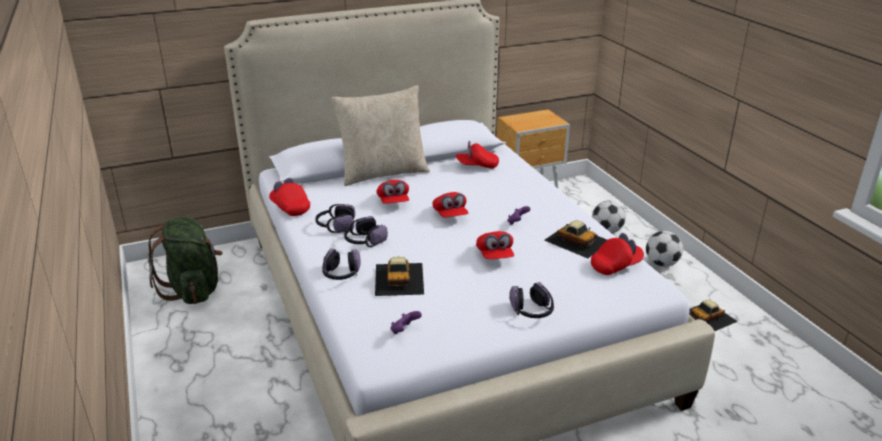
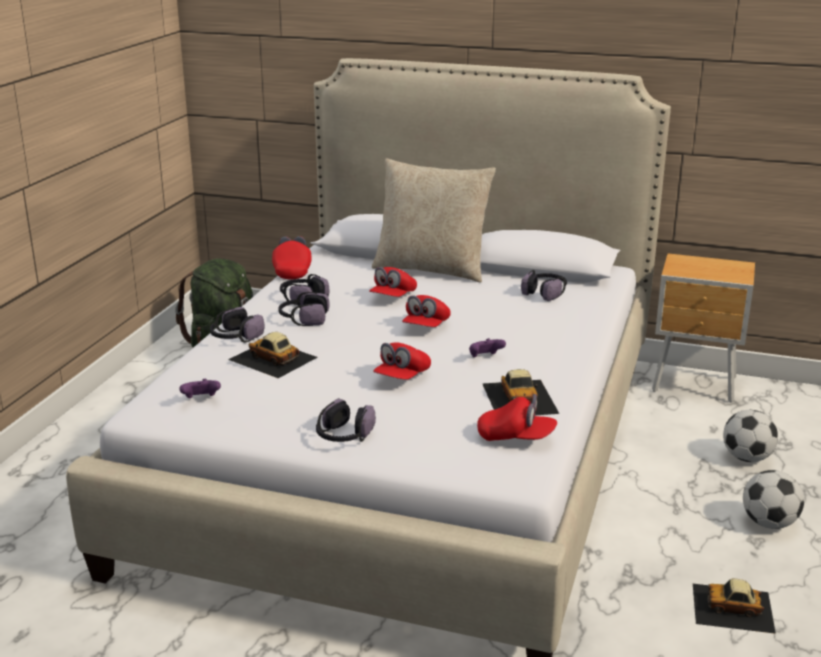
camera: 40 degrees right, 5 degrees down
toy car [375,257,424,296] -> toy car turned 90 degrees clockwise [228,332,318,378]
red cap [456,141,499,169] -> headphones [521,270,567,301]

